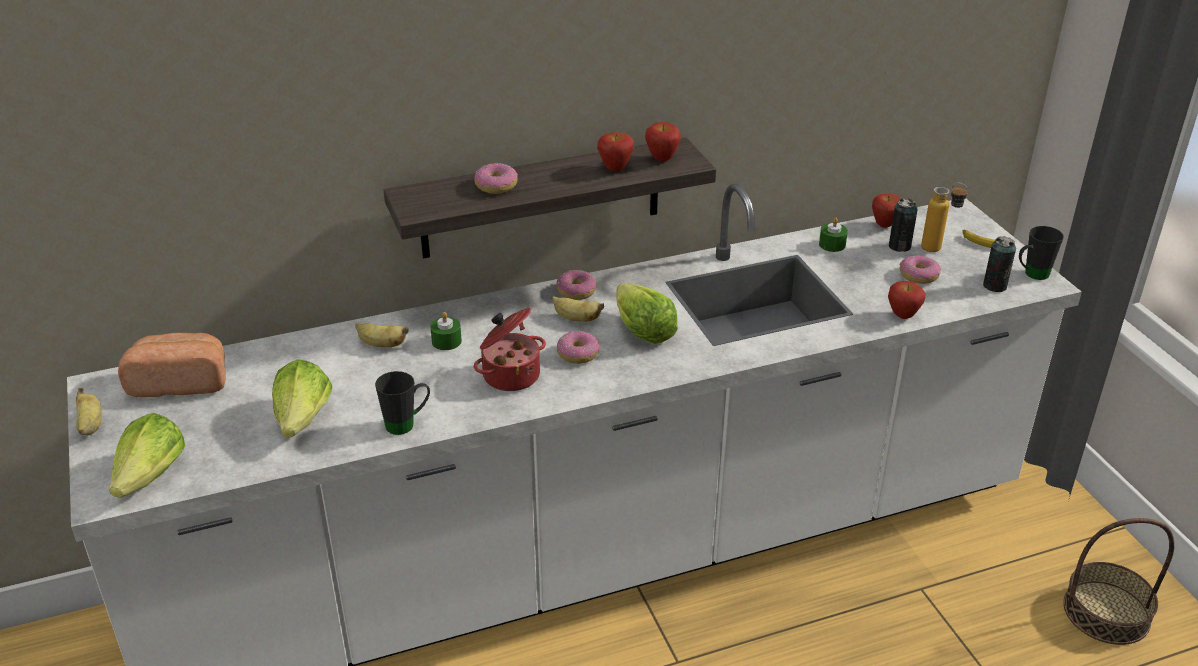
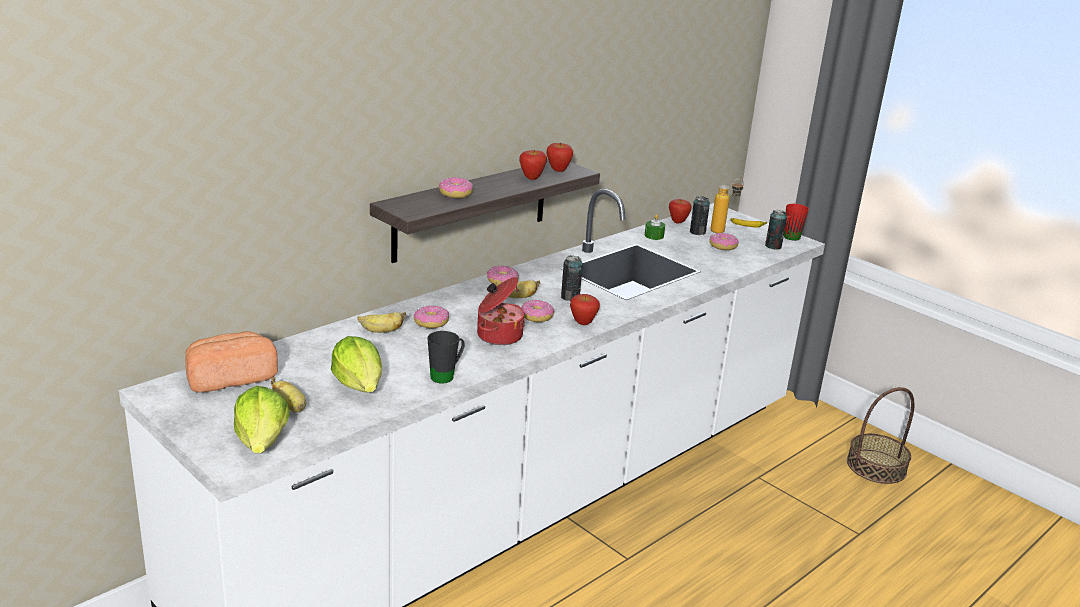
camera: 25 degrees left, 10 degrees down
banana [76,388,102,435] -> banana moved to [271,377,306,413]
green candle [430,312,462,350] -> donut [414,305,449,328]
lettuce [616,283,678,344] -> can [561,255,583,301]
apple [888,281,926,319] -> apple moved to [570,294,600,325]
black mug [1019,226,1064,280] -> red mug [784,204,809,241]

